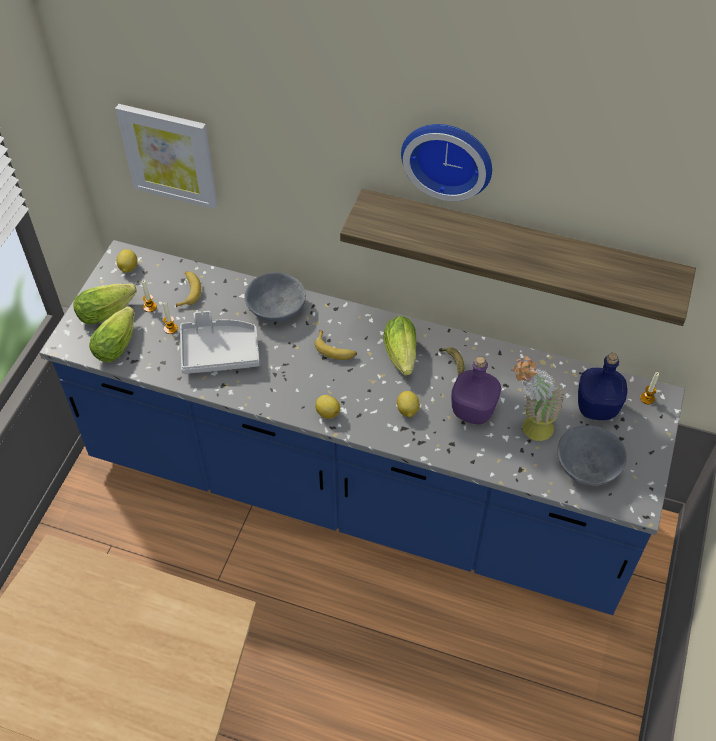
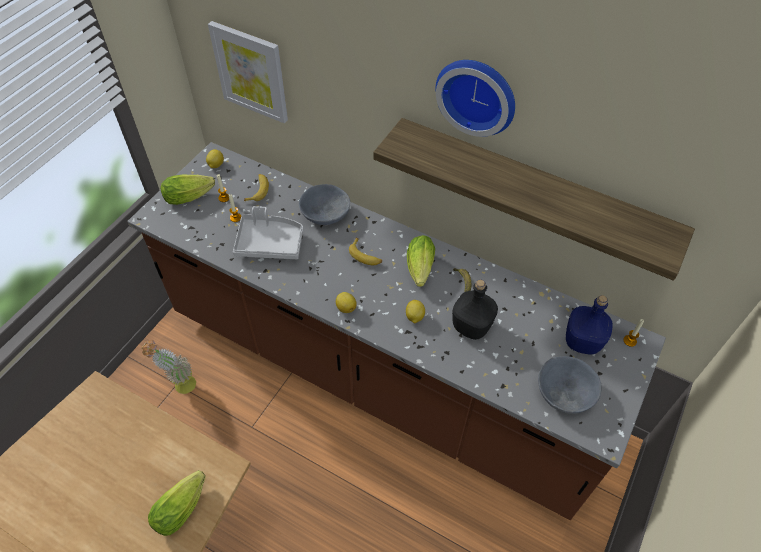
camera: 10 degrees right, 0 degrees up
blue counter [39,240,685,615] -> brown counter [127,142,666,520]
lettuce [89,306,135,362] -> lettuce moved to [148,470,206,536]
purple bottle [451,356,501,425] -> black bottle [452,280,498,340]
potted plant [512,356,564,441] -> potted plant moved to [141,340,196,394]

